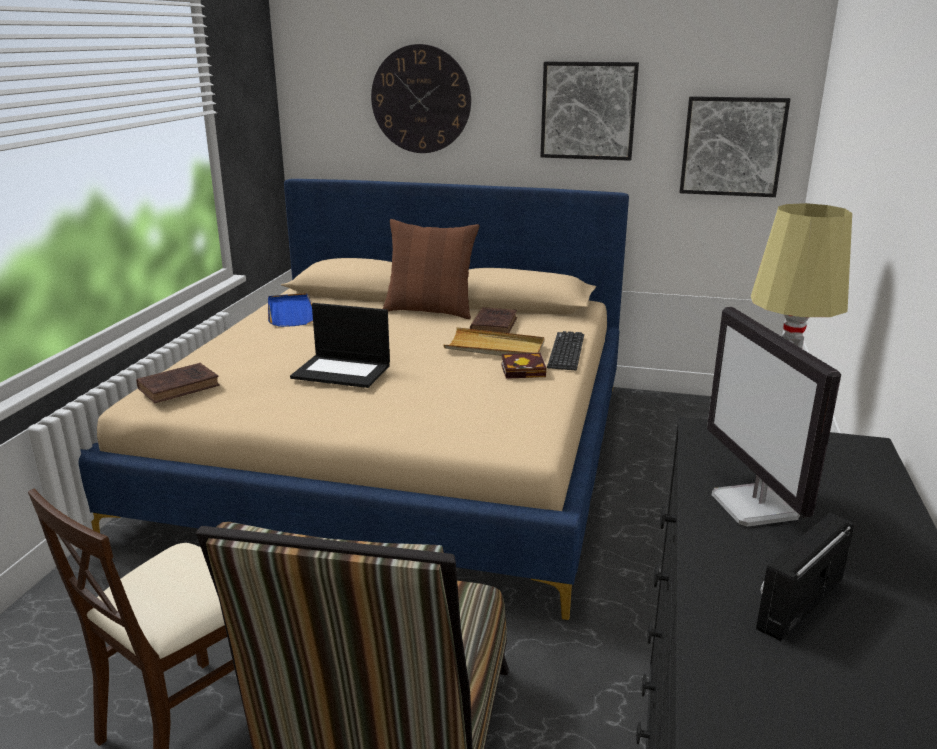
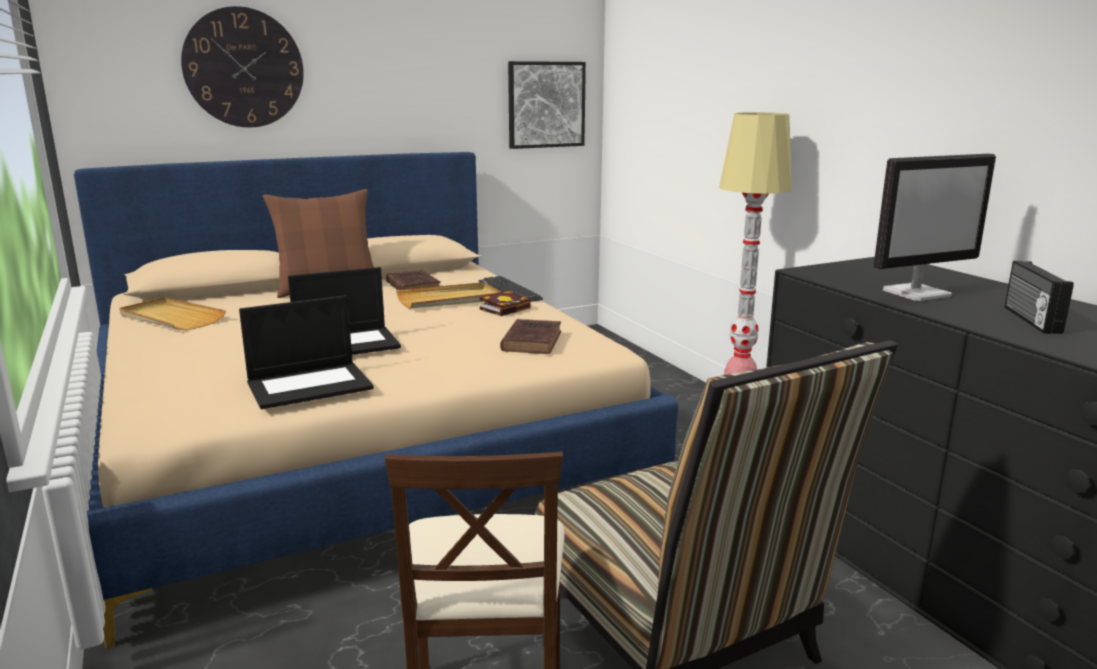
camera: 40 degrees left, 5 degrees down
brown book [136,363,220,403] -> brown book moved to [500,319,561,354]
blue tray [268,293,313,327] -> beige tray [119,297,226,330]
picture [540,62,639,161] -> none
monitor [707,307,841,527] -> monitor turned 60 degrees counterclockwise [874,153,996,301]
none -> laptop [239,295,374,409]

